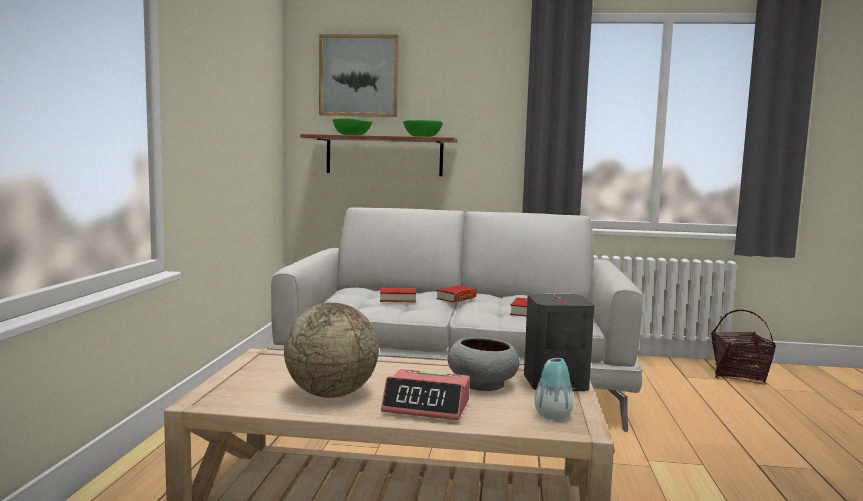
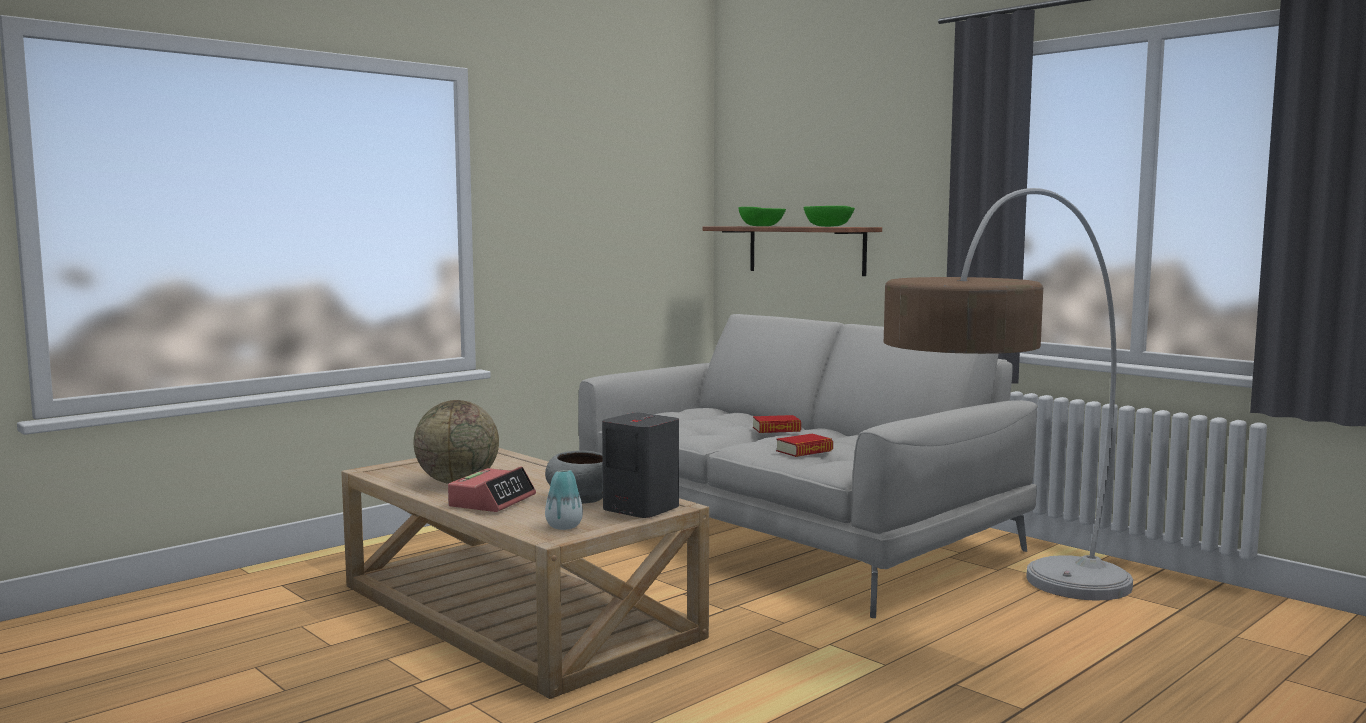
camera: 40 degrees right, 0 degrees up
picture [319,34,399,117] -> none
book [380,288,416,302] -> none
alarm clock [381,369,470,420] -> alarm clock turned 120 degrees counterclockwise [448,466,536,512]
basket [712,310,776,384] -> none
none -> floor lamp [884,188,1133,601]

